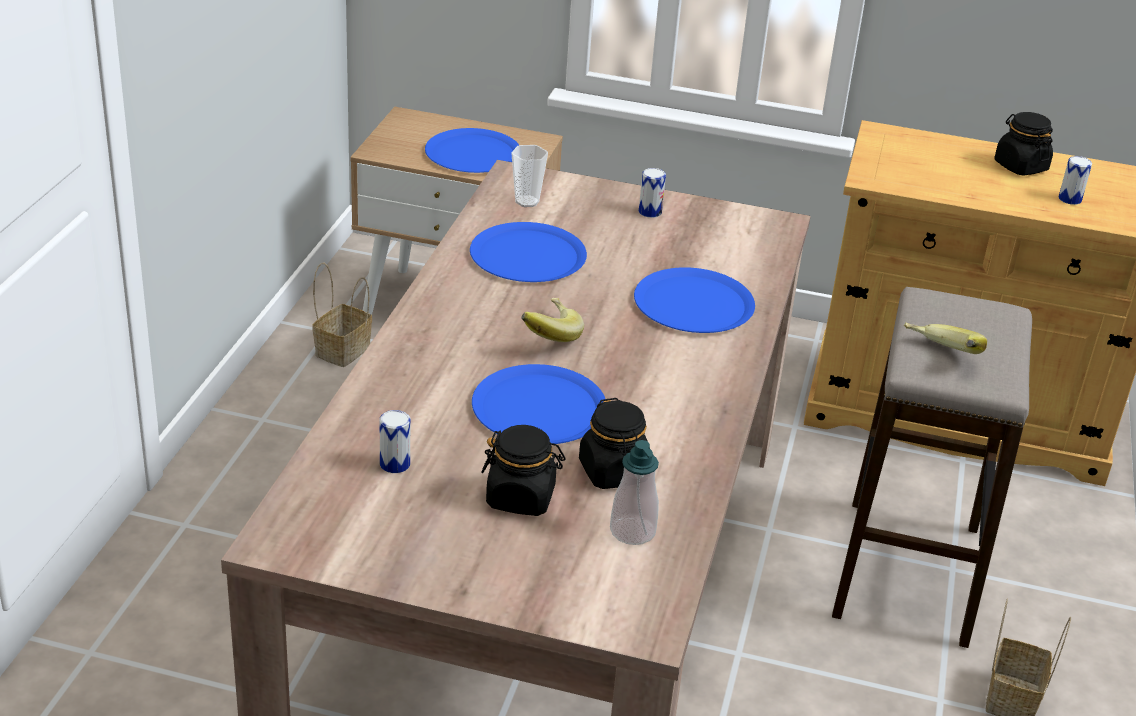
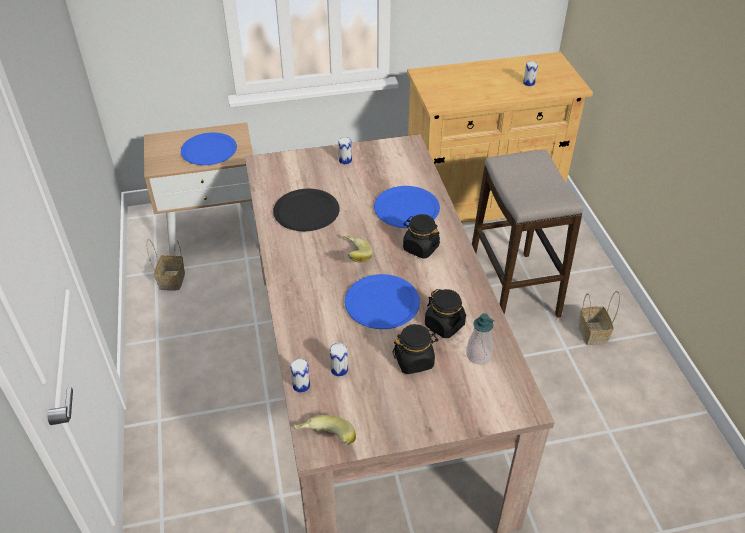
camera: 25 degrees left, 10 degrees up
blue plate [470,222,587,282] -> black plate [273,189,340,231]
cup [511,145,548,207] -> none
banana [904,322,987,354] -> banana moved to [293,415,356,446]
black jar [995,112,1053,176] -> black jar moved to [403,214,440,259]
none -> can [290,358,310,393]

